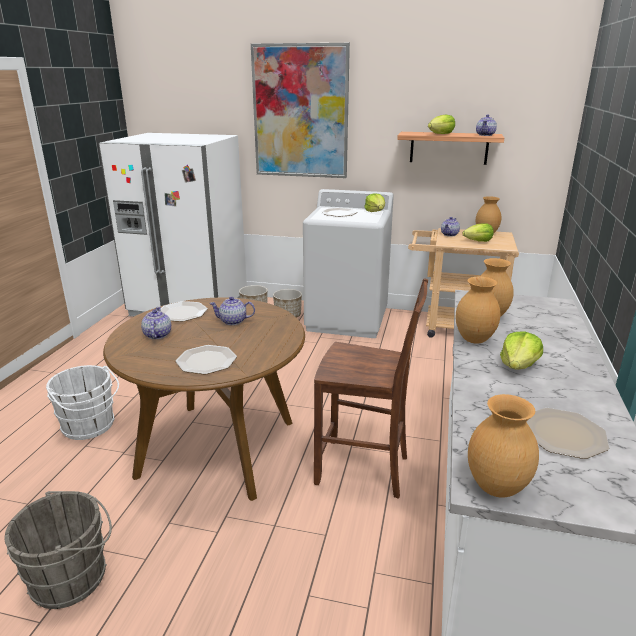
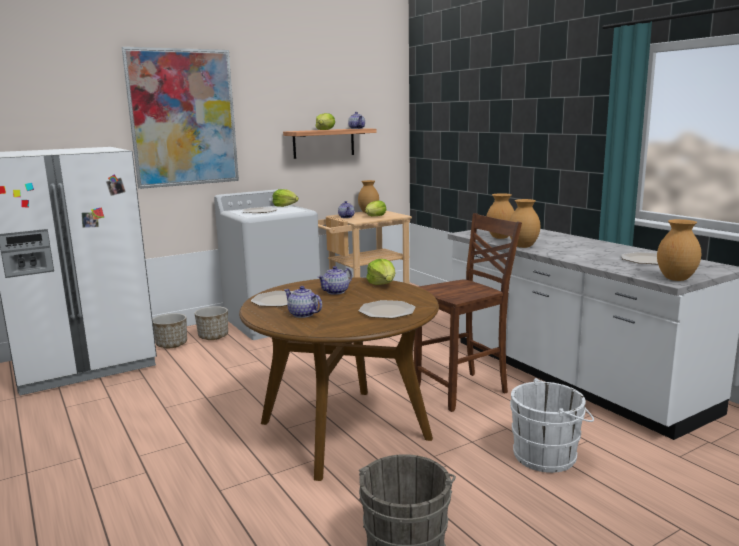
camera: 45 degrees left, 10 degrees down
white bucket [46,365,119,440] -> white bucket moved to [510,378,594,473]
lettuce [500,331,543,370] -> lettuce moved to [366,259,395,285]

